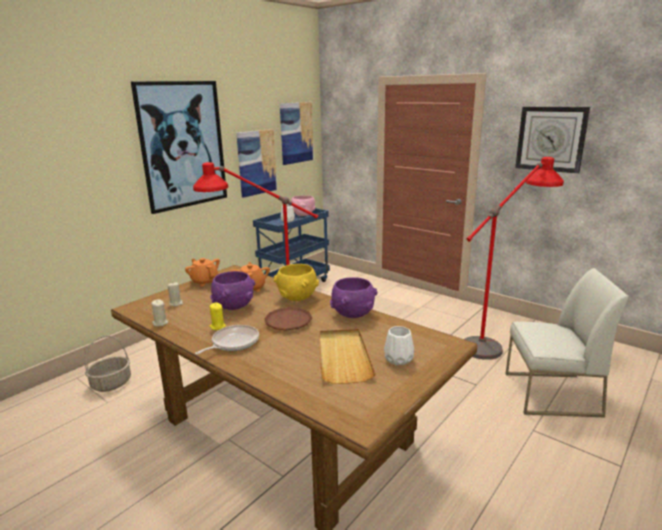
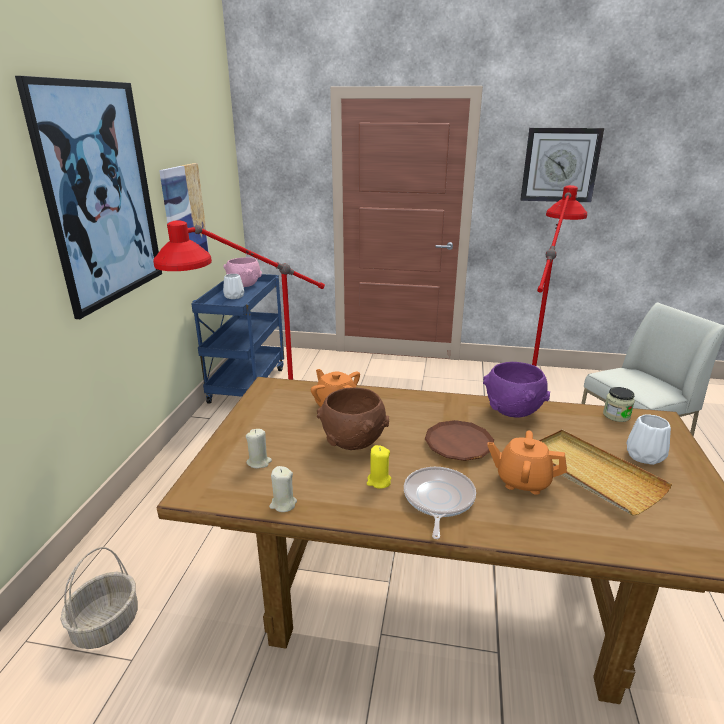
camera: 30 degrees left, 5 degrees up
orange teapot [185,258,220,286] -> orange teapot moved to [487,430,567,495]
purple bowl [210,271,255,310] -> brown bowl [317,387,389,450]
yellow bowl [274,264,319,301] -> none
picture [280,102,314,165] -> none
none -> jar [603,387,635,422]

